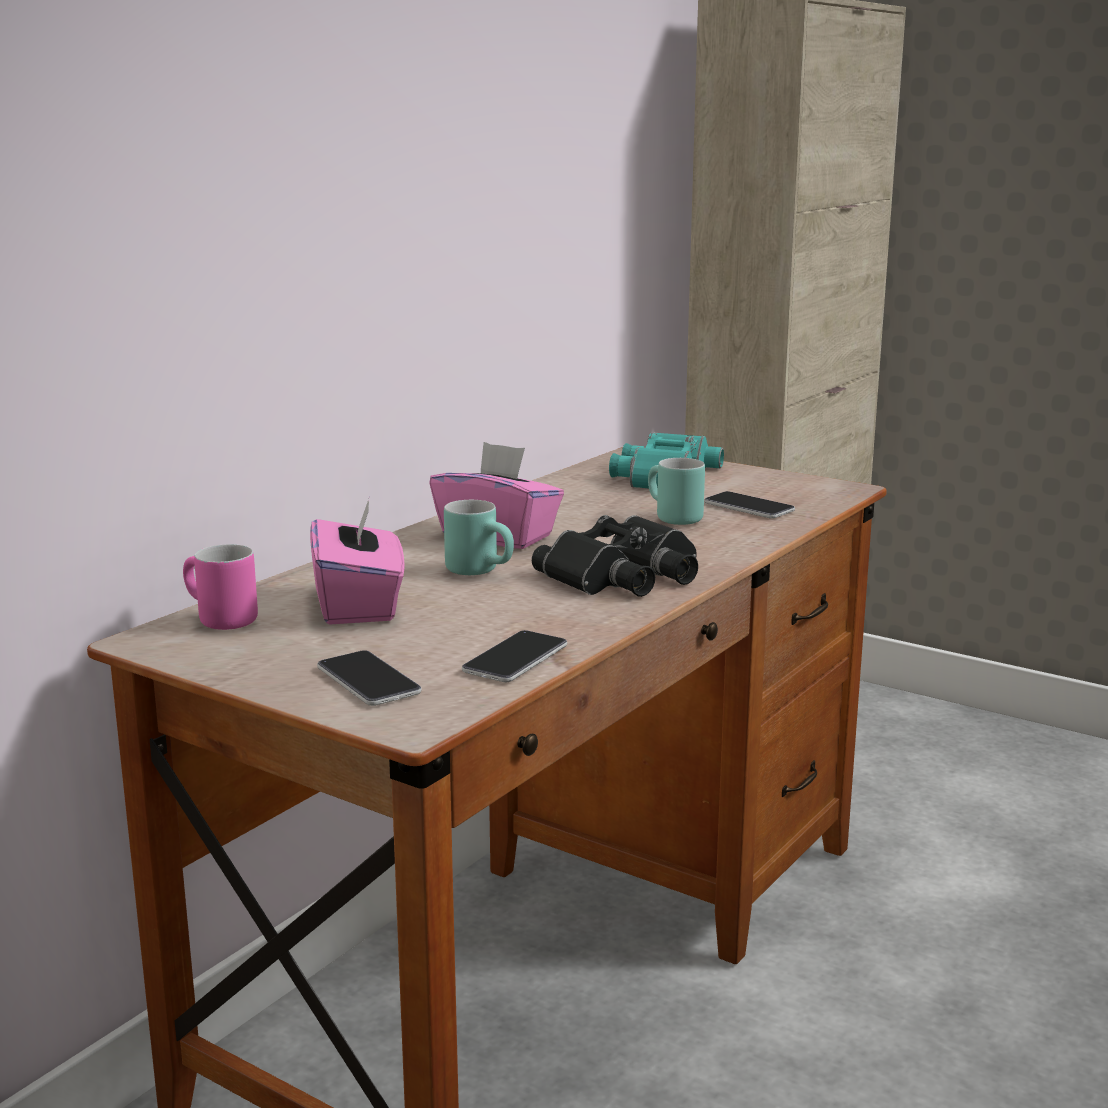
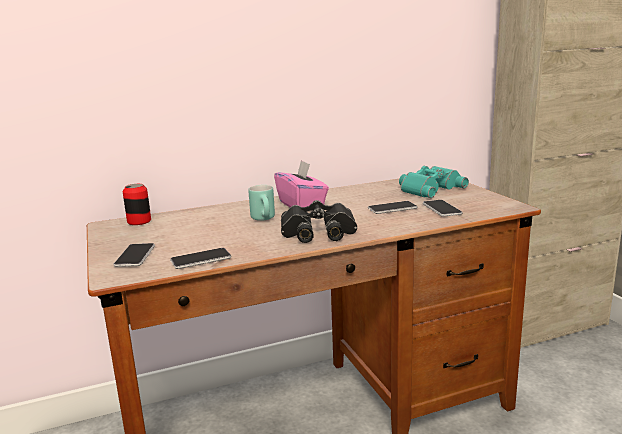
camera: 35 degrees right, 0 degrees up
pink mug [183,544,258,630] -> can [122,184,151,225]
pink tissue box [310,496,405,624] -> none
turquoise mug [648,458,705,525] -> phone [368,201,417,214]

